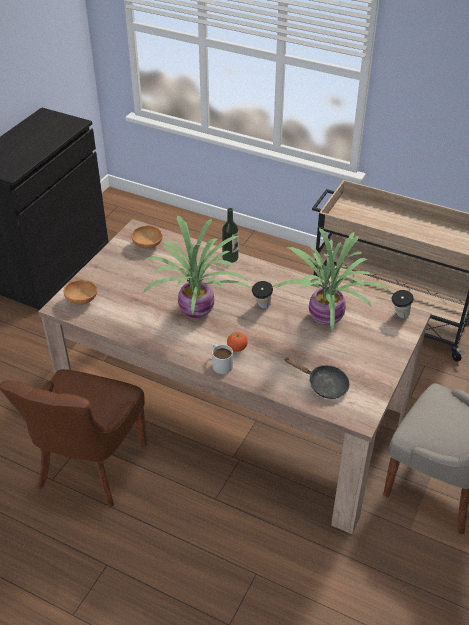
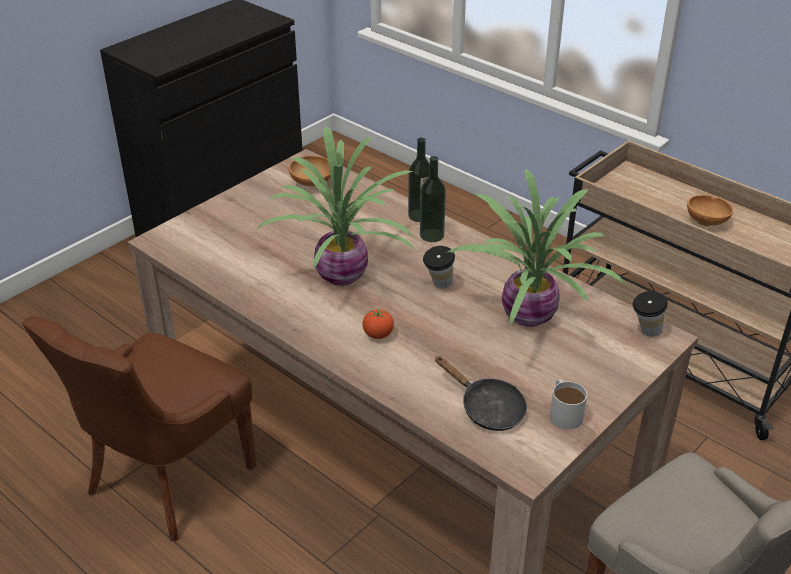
camera: 15 degrees right, 5 degrees down
brown bowl [64,280,97,305] -> brown bowl moved to [687,195,733,226]
white mug [212,344,233,374] -> white mug moved to [550,379,587,429]
none -> bottle [420,156,446,242]

